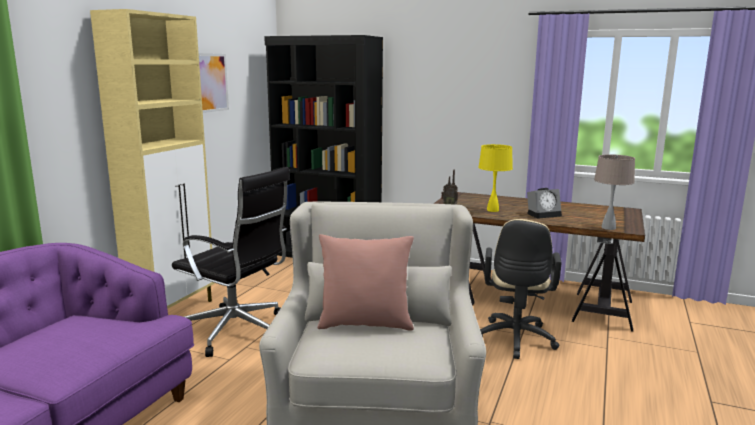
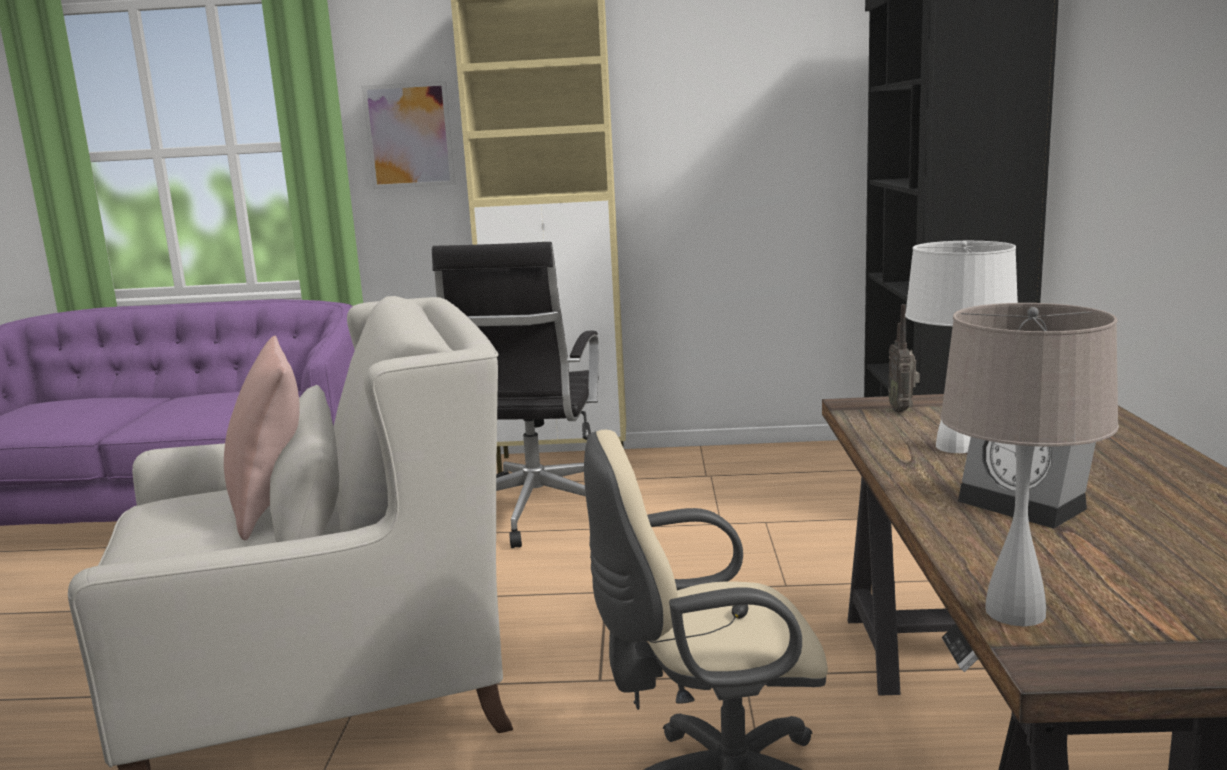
camera: 70 degrees right, 0 degrees up
picture [199,53,229,113] -> picture moved to [361,81,456,189]
yellow table lamp [478,144,513,212] -> white table lamp [905,240,1018,453]

